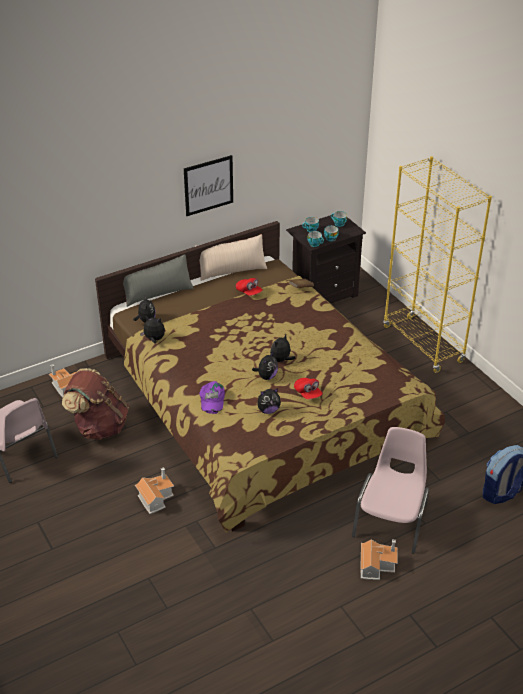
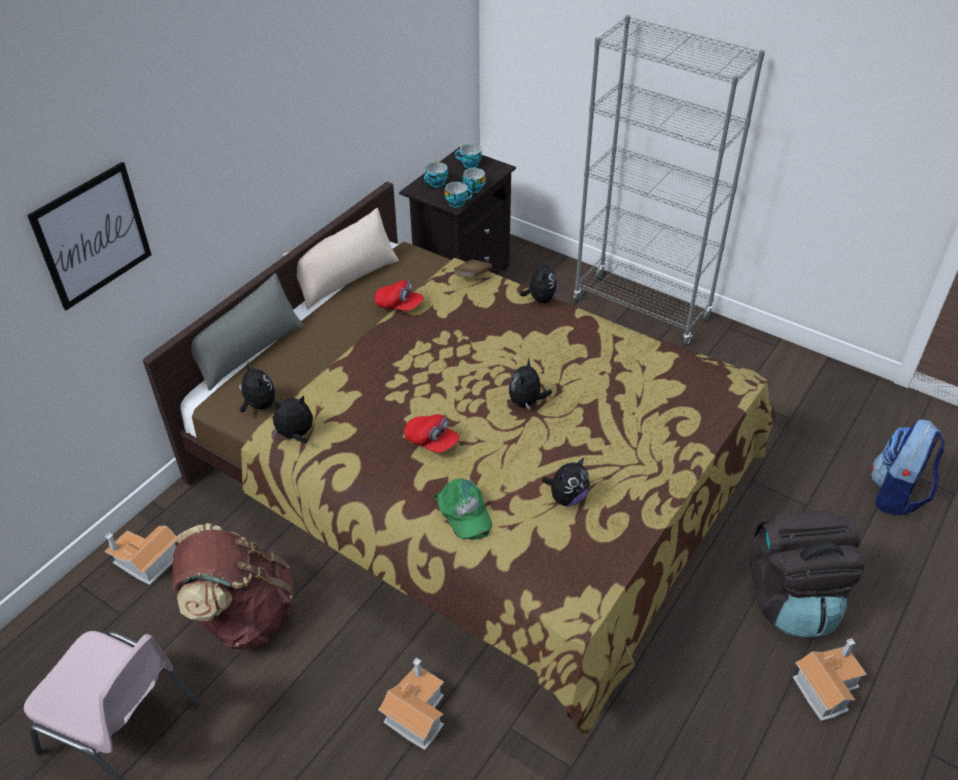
camera: 25 degrees left, 5 degrees up
picture [184,155,233,216] -> picture moved to [27,162,152,310]
purple cap [200,381,225,414] -> green cap [433,478,492,540]
plush toy [252,351,278,380] -> plush toy moved to [520,259,558,303]
red cap [294,378,323,399] -> red cap moved to [404,414,459,453]
pink chair [352,427,429,554] -> black backpack [750,511,865,638]
yellow bookcase [383,156,492,373] -> grey bookcase [574,15,765,345]

